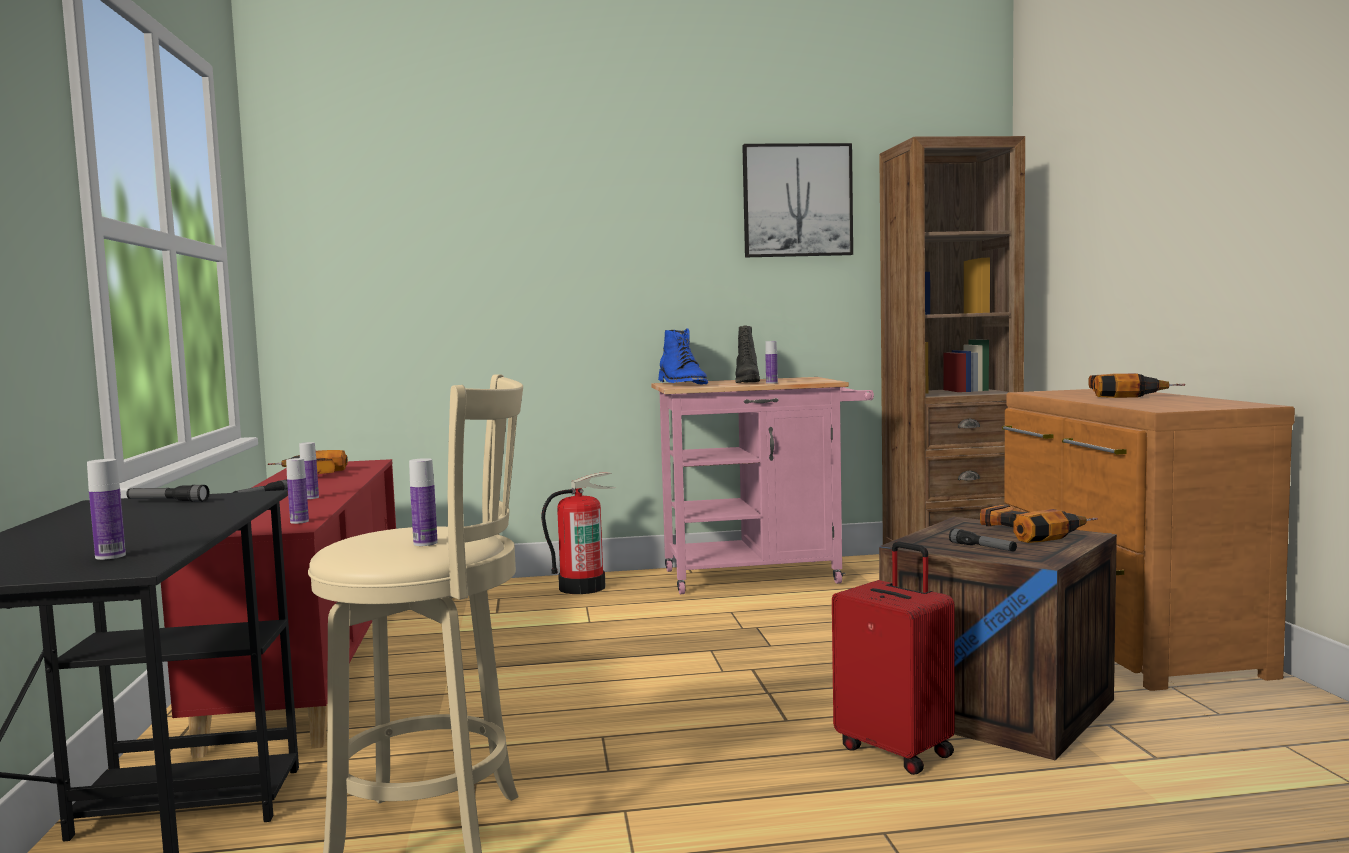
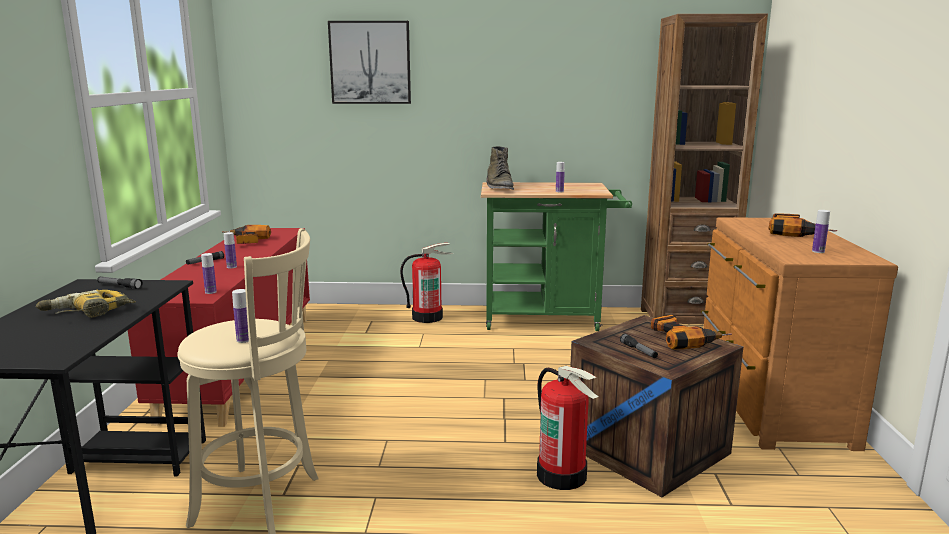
camera: 10 degrees right, 10 degrees up
bottle [87,459,126,560] -> bottle moved to [812,210,830,253]
pink cart [651,377,874,594] -> green cart [481,182,632,331]
blue boot [658,329,708,385] -> green boot [486,146,514,190]
black boot [736,325,760,383] -> none
picture [742,143,853,257] -> picture moved to [328,21,411,104]
red suitcase [832,541,955,775] -> fire extinguisher [537,366,599,490]
none -> power drill [36,290,136,318]

